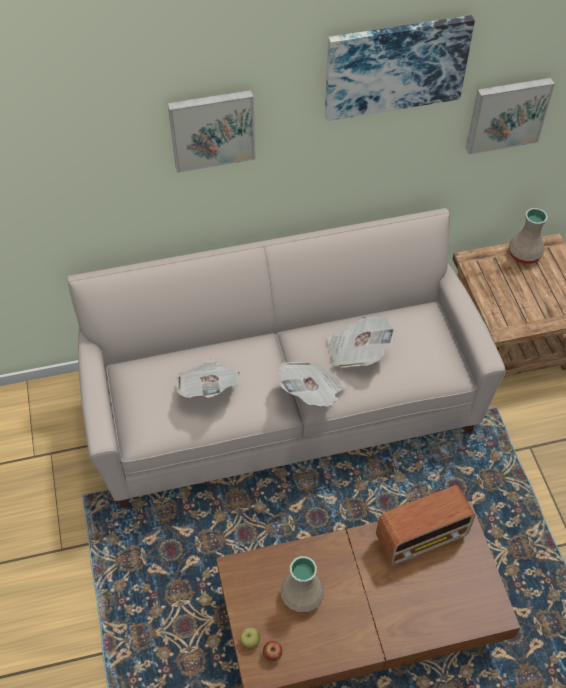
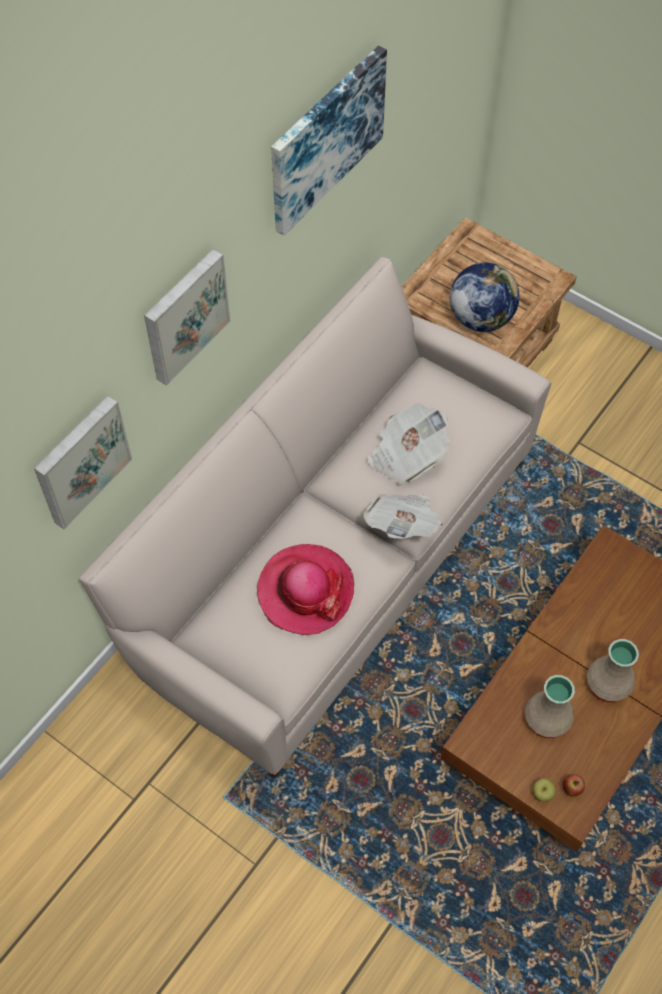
camera: 40 degrees left, 5 degrees up
newspaper [176,359,240,398] -> hat [257,544,354,635]
radio [376,485,475,565] -> none
picture [466,78,555,154] -> picture moved to [34,396,132,529]
beige vase [509,208,548,264] -> beige vase moved to [587,639,639,702]
none -> globe [450,262,520,332]

